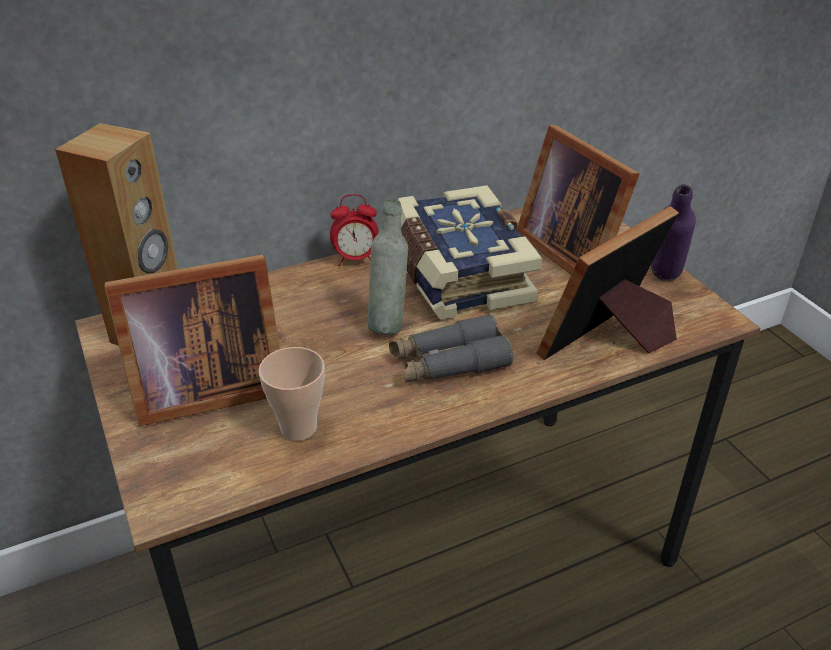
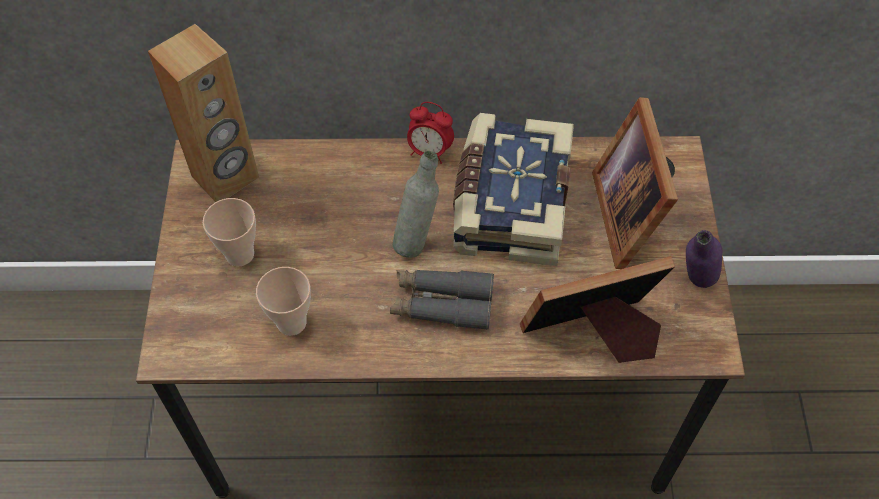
camera: 25 degrees right, 20 degrees up
picture frame [105,255,280,426] -> cup [203,198,256,266]

